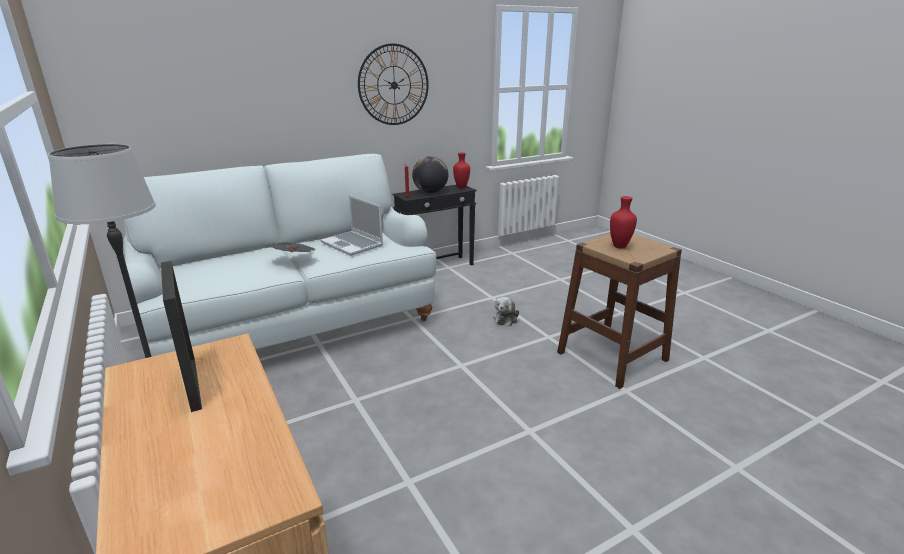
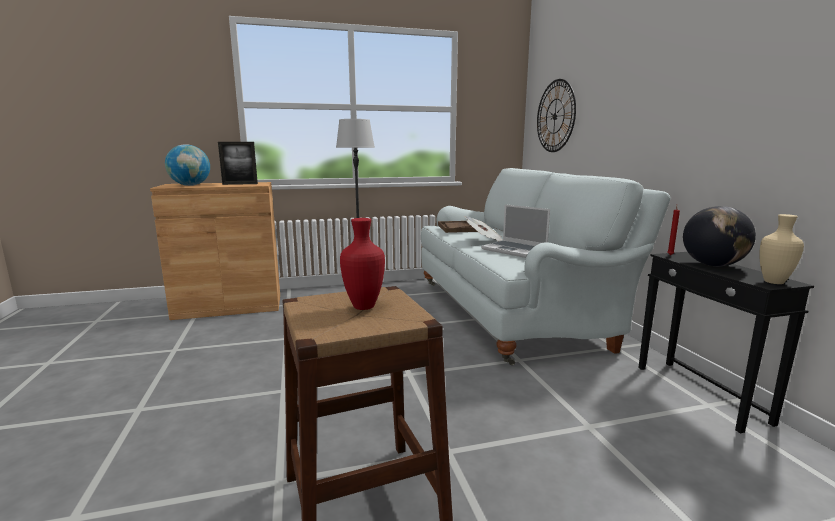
camera: 105 degrees right, 10 degrees down
laptop [321,195,383,256] -> laptop turned 105 degrees counterclockwise [481,204,550,258]
wall clock [358,43,429,125] -> wall clock moved to [537,79,576,152]
red vase [453,152,470,189] -> beige vase [759,214,804,284]
plush toy [493,297,519,327] -> none
none -> globe [165,144,210,186]
none -> brown tray [438,221,478,233]

